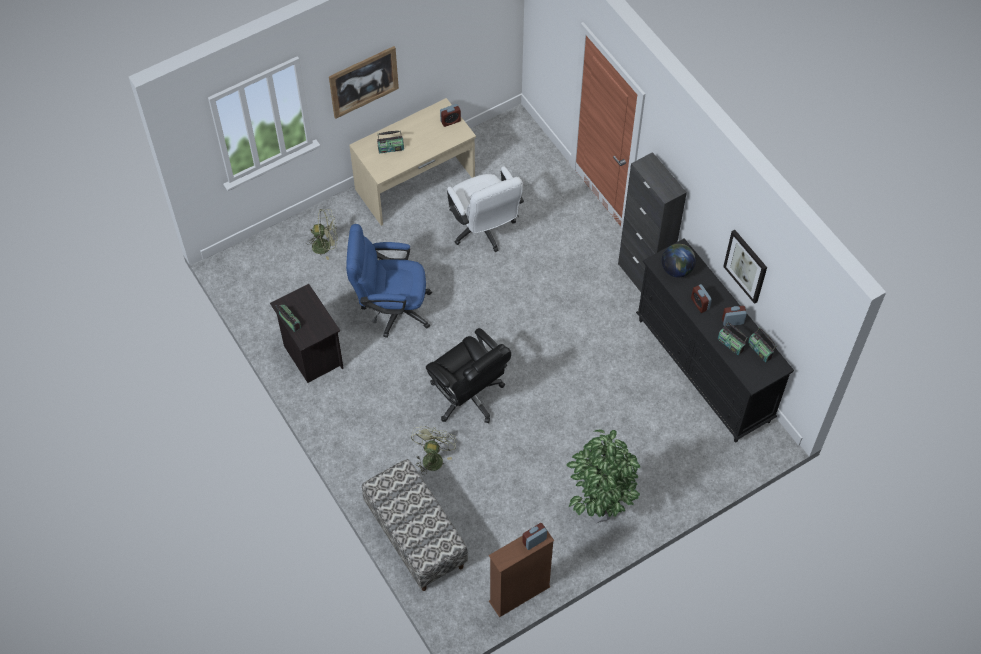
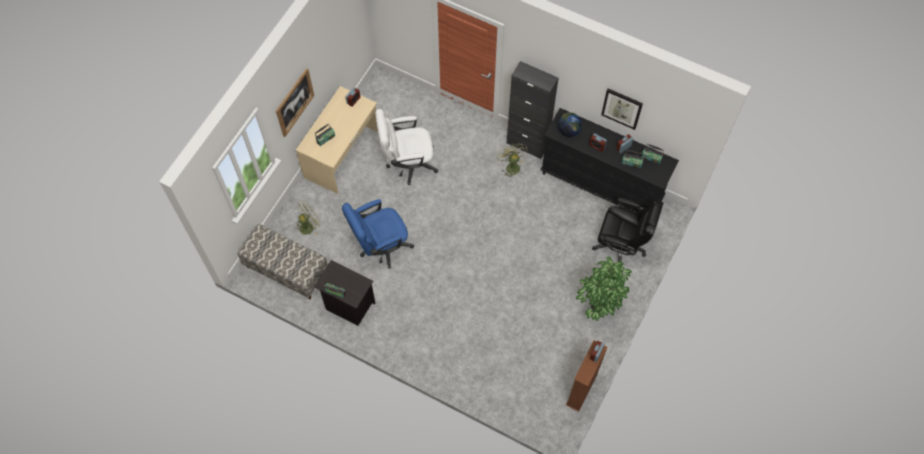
camera: 30 degrees left, 5 degrees up
bench [362,459,468,591] -> bench moved to [238,224,328,299]
green fan [411,426,457,475] -> green fan moved to [497,143,528,179]
black office chair [426,328,511,423] -> black office chair moved to [592,198,663,262]
white office chair [447,166,524,252] -> white office chair turned 135 degrees clockwise [375,109,438,185]

